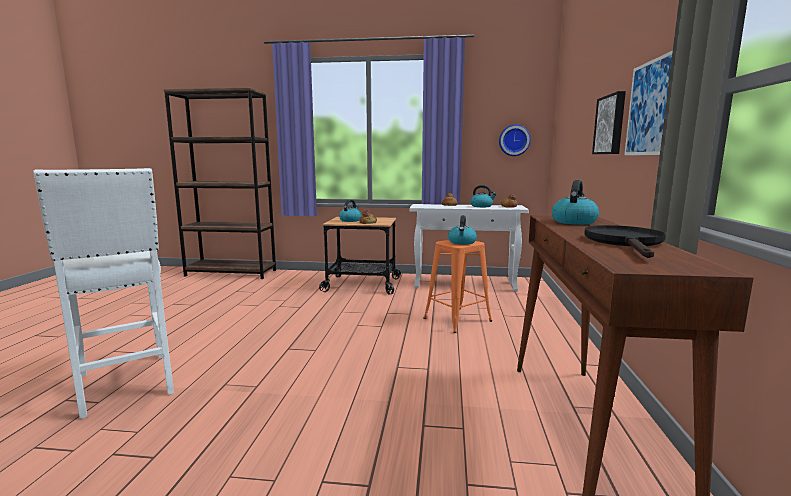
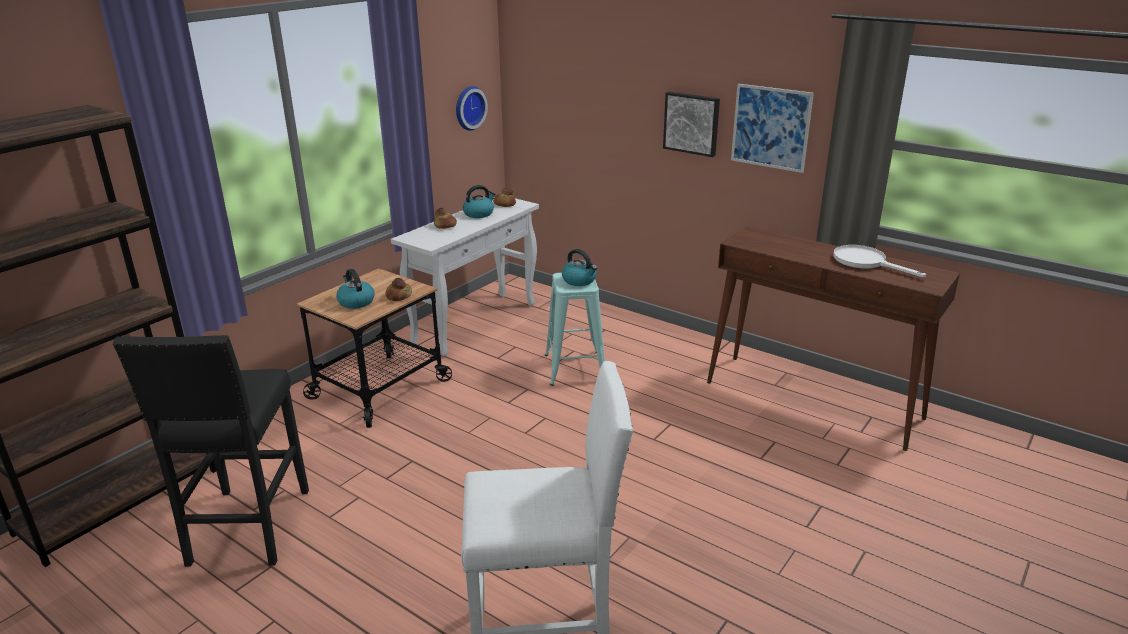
camera: 60 degrees left, 15 degrees up
orange stool [423,240,492,333] -> turquoise stool [545,273,605,386]
kettle [552,180,599,225] -> none
black frying pan [584,225,666,258] -> white frying pan [833,245,926,277]
none -> black stool [113,335,309,567]

